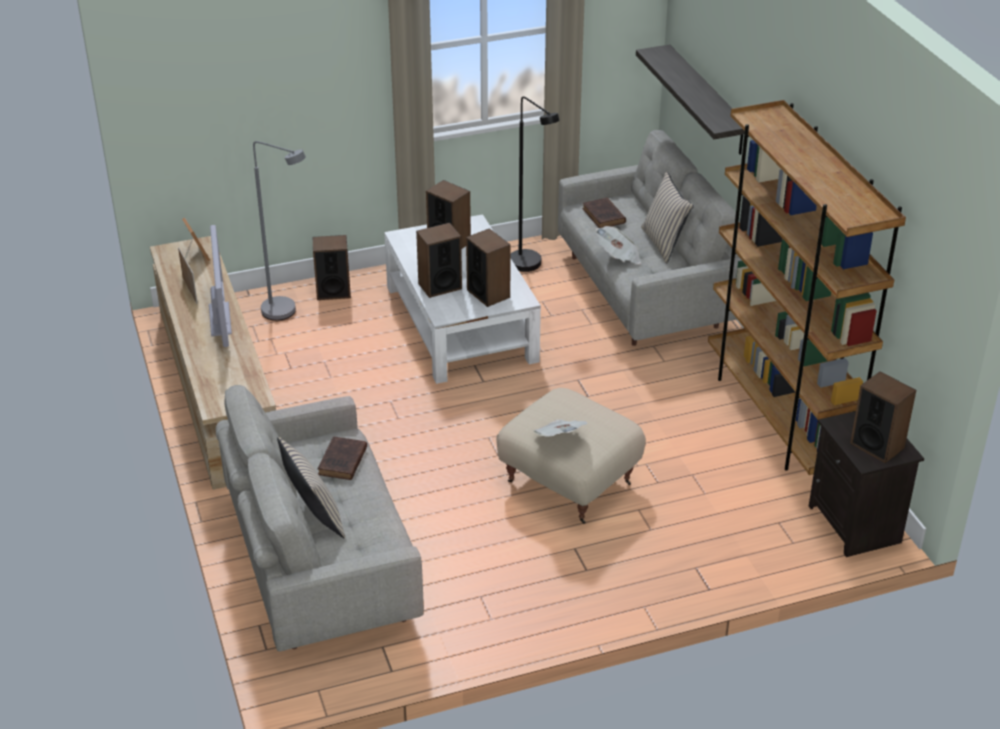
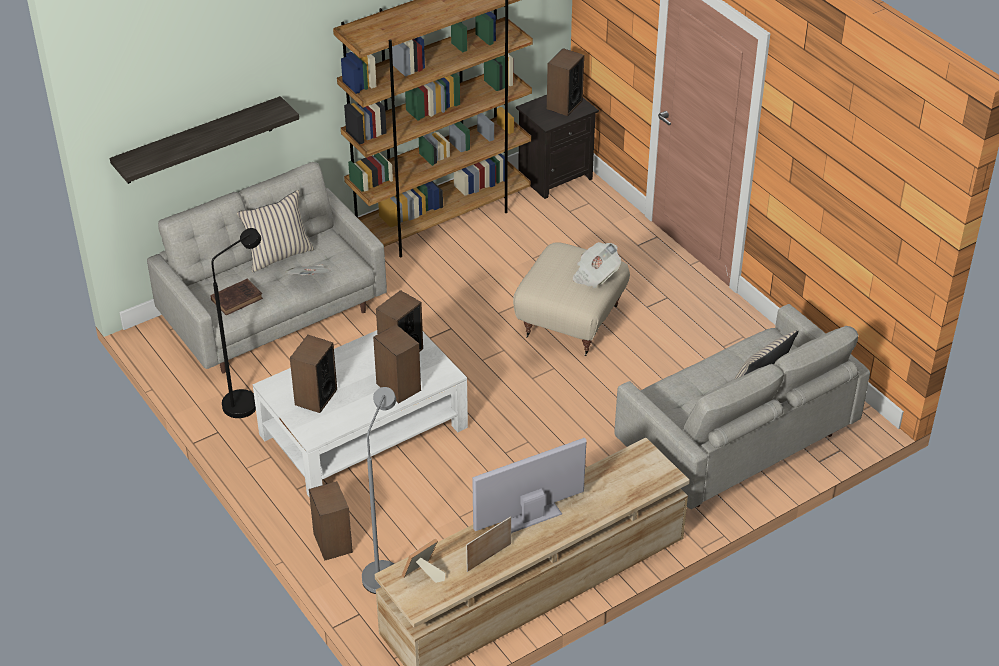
camera: 105 degrees left, 5 degrees up
brown book [317,437,367,480] -> none

